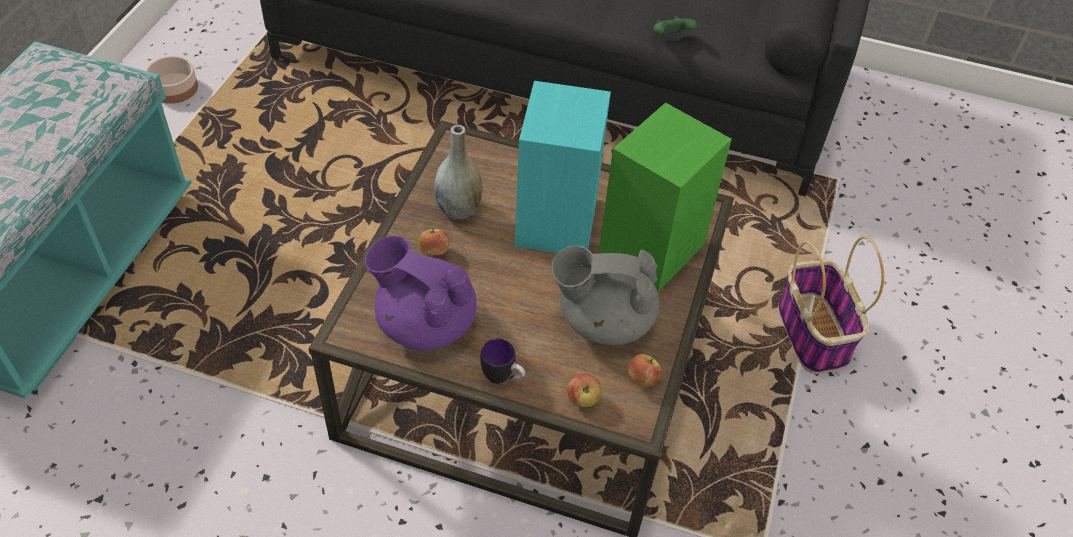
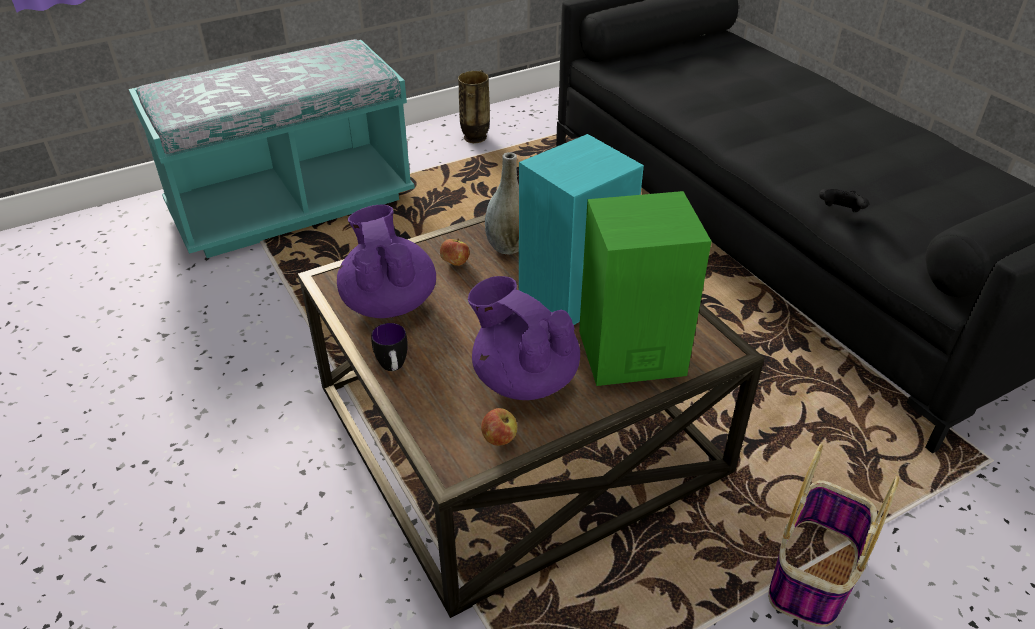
camera: 45 degrees right, 10 degrees down
bowl [146,56,198,104] -> vase [458,70,490,143]
grey teapot [551,246,659,345] -> purple teapot [468,276,580,400]
apple [567,374,602,407] -> none
green game controller [653,16,697,36] -> black game controller [819,189,869,212]

